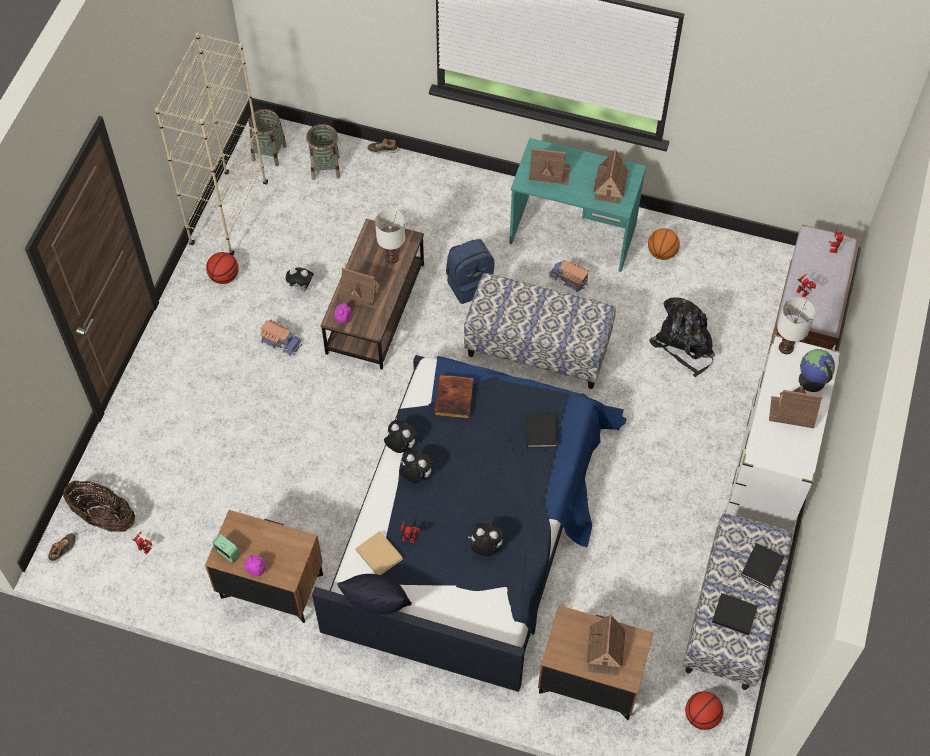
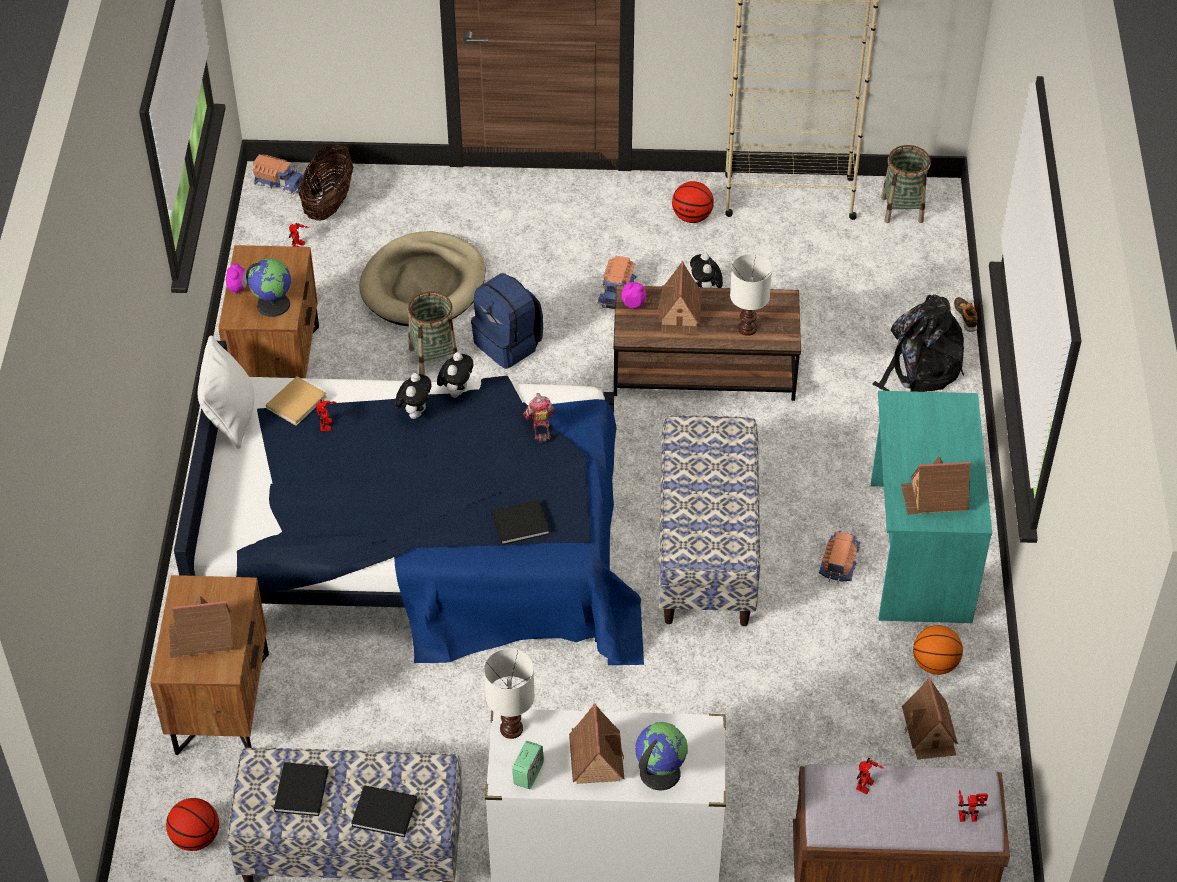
camera: 75 degrees right, 10 degrees down
shoe [48,533,76,563] -> toy truck [253,154,303,194]
alarm clock [212,534,240,563] -> alarm clock moved to [512,741,544,789]
basket [306,124,340,180] -> basket moved to [407,291,457,375]
black pillow [338,574,412,615] -> white pillow [198,336,254,449]
book [434,375,474,419] -> toy robot [523,393,555,443]
blue backpack [446,239,495,304] -> blue backpack moved to [471,273,543,369]
plush toy [468,523,503,556] -> none
toy house [529,148,571,185] -> toy house moved to [902,677,958,760]
black backpack [649,297,715,377] -> black backpack moved to [872,294,964,392]
white table lamp [777,297,815,354] -> white table lamp moved to [484,648,535,739]
none -> globe [246,258,291,317]
none -> beige dog bed [359,231,485,326]

